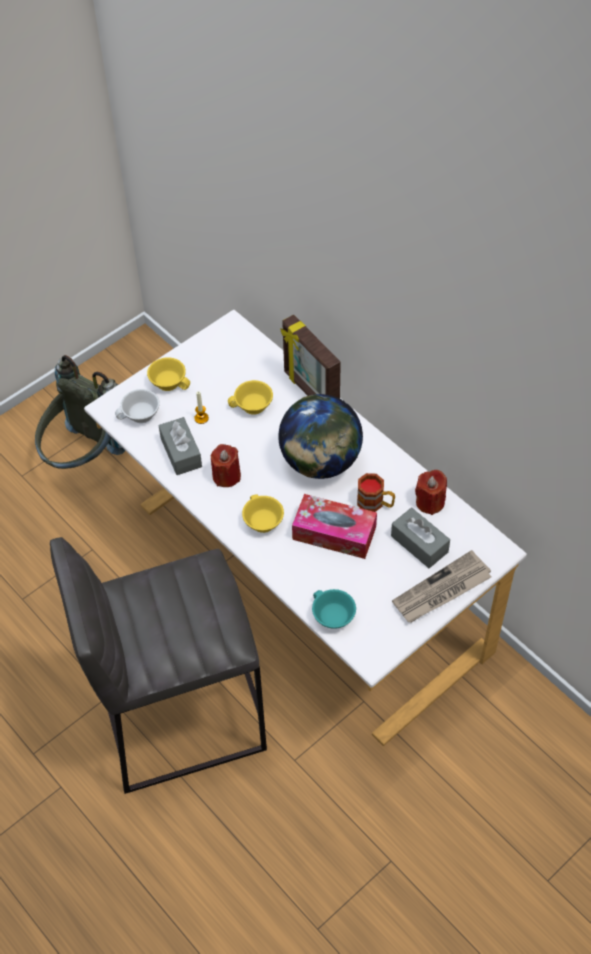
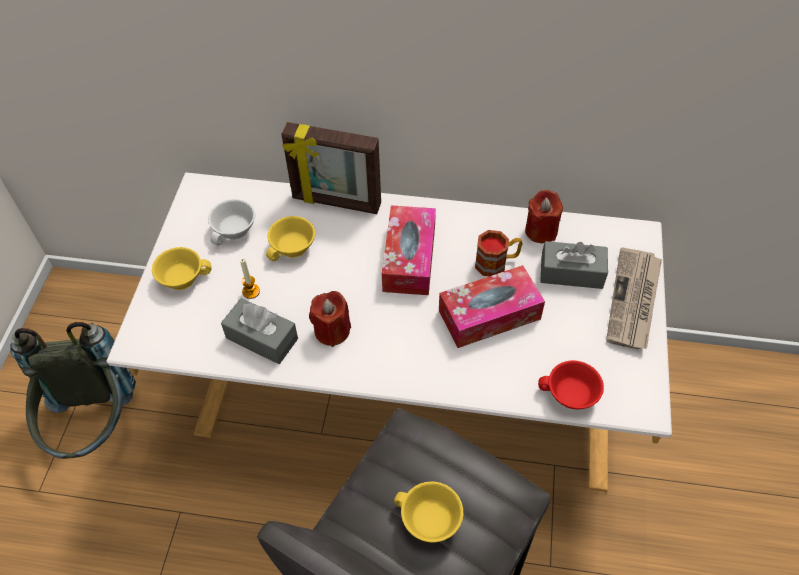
camera: 40 degrees left, 0 degrees up
white cup [115,389,160,423] -> white cup moved to [208,199,255,245]
yellow cup [242,494,284,533] -> yellow cup moved to [394,481,463,543]
globe [278,394,363,479] -> tissue box [382,205,436,295]
turquoise cup [312,589,356,629] -> red cup [538,360,604,409]

